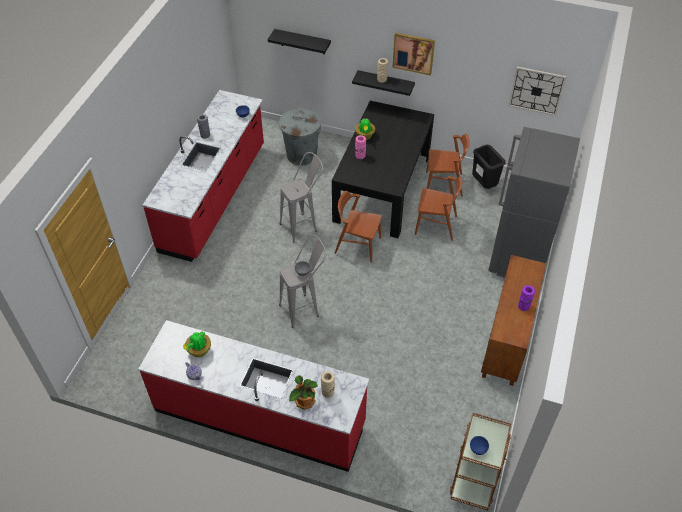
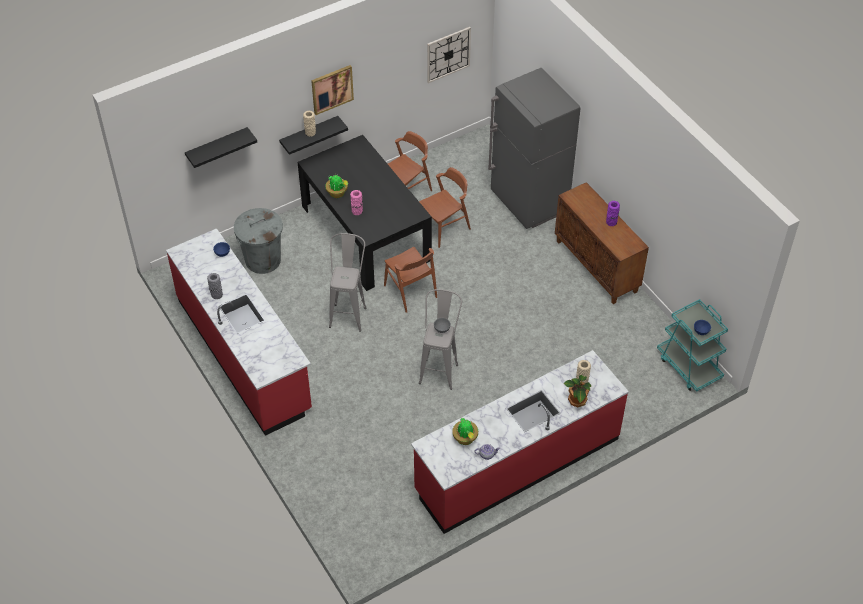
camera: 50 degrees left, 0 degrees up
brown chair [335,191,382,263] -> brown chair turned 90 degrees counterclockwise [384,247,437,313]
brown cart [450,413,511,511] -> turquoise cart [657,299,728,392]
black trash can [472,145,506,189] -> none

